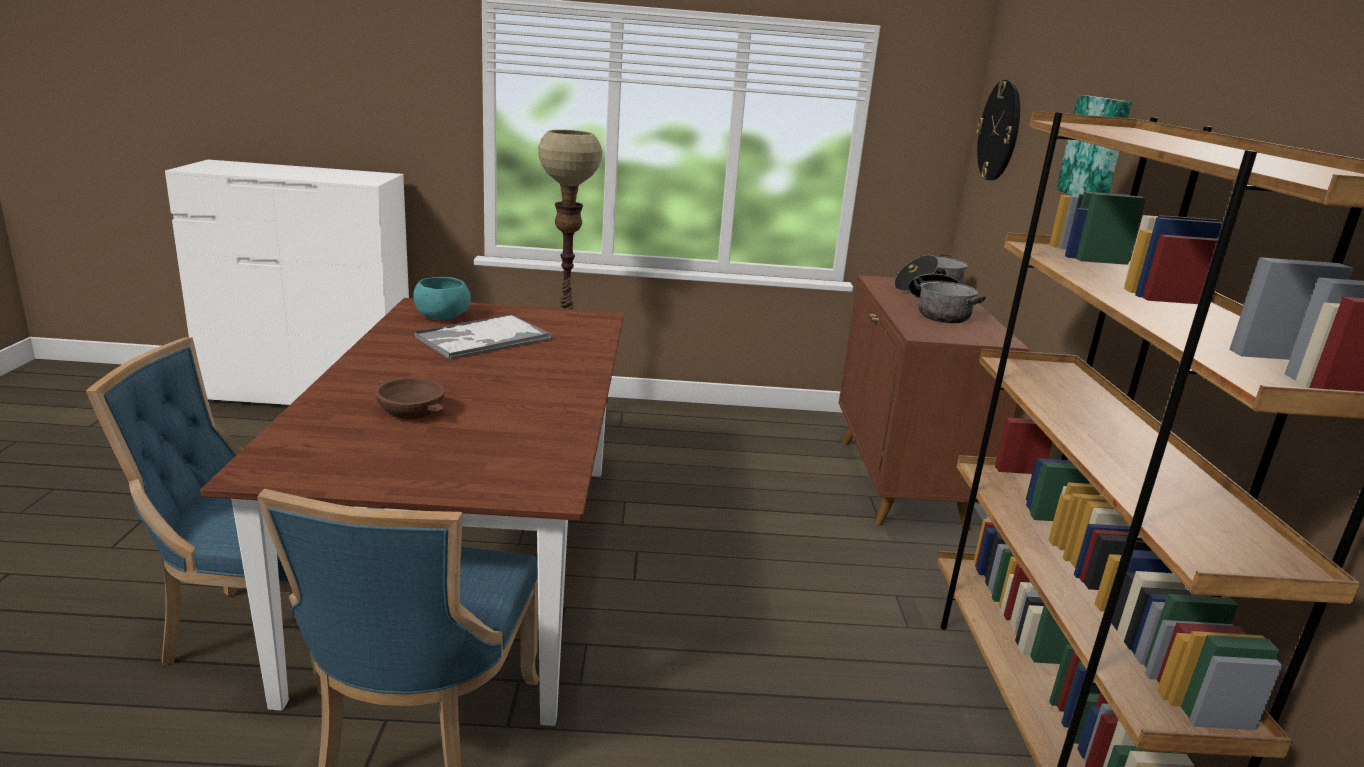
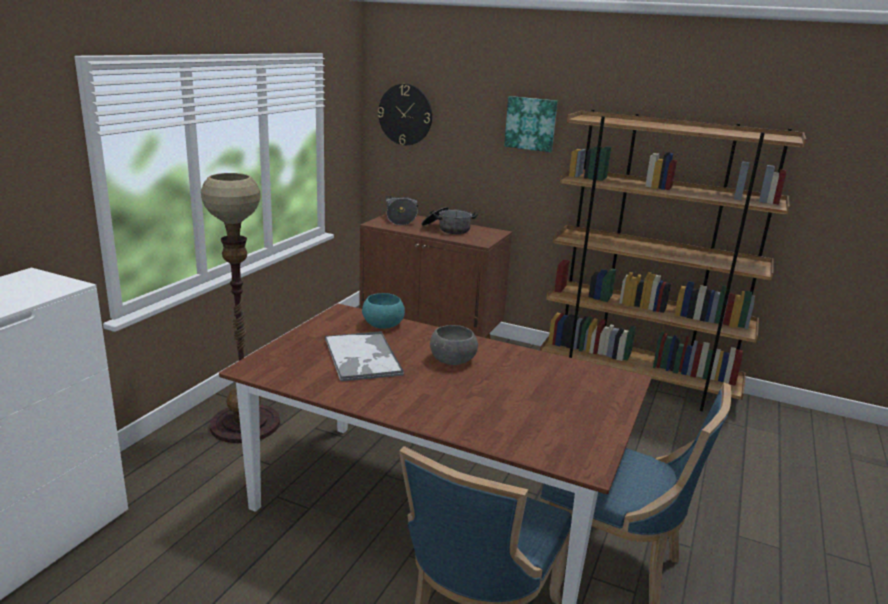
camera: 65 degrees left, 0 degrees up
brown bowl [375,377,445,419] -> none
turquoise bowl [413,277,471,320] -> turquoise bowl moved to [362,293,405,329]
none -> grey bowl [430,325,478,365]

